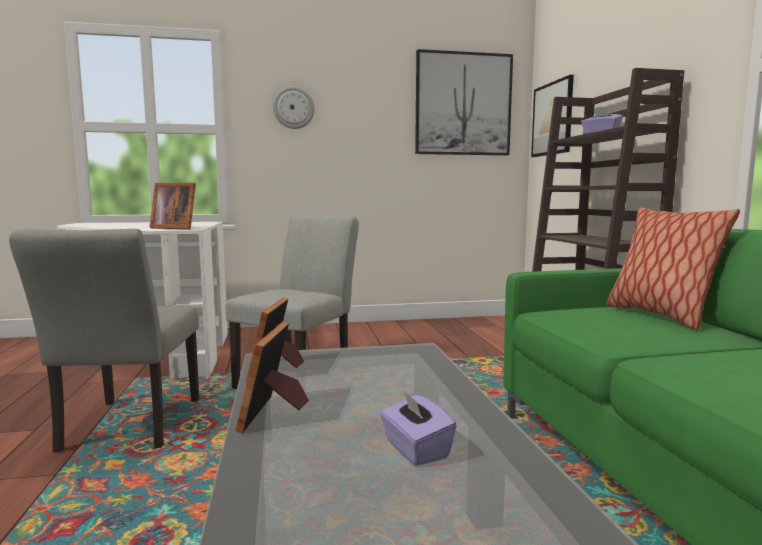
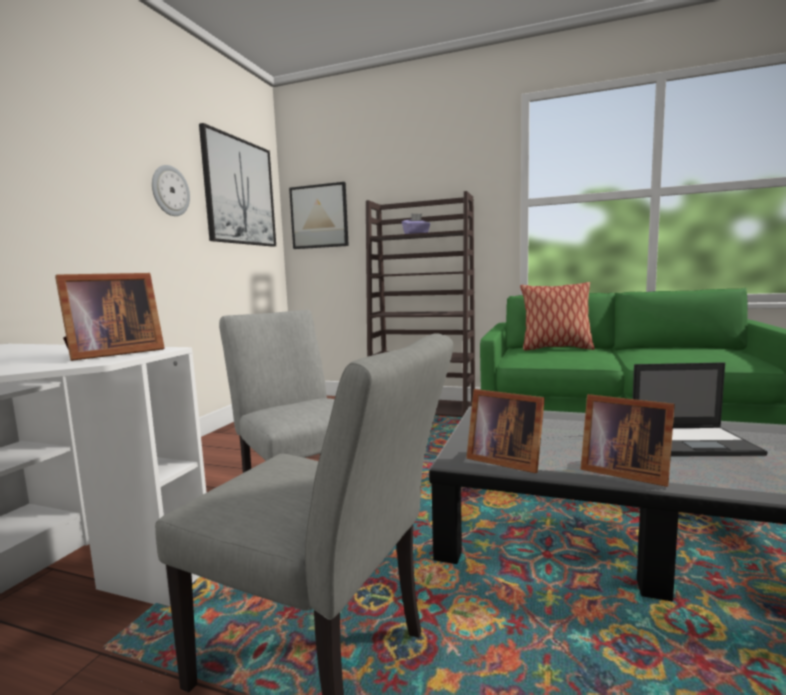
camera: 60 degrees left, 0 degrees up
wall clock [273,86,315,129] -> wall clock moved to [152,165,190,216]
purple tissue box [380,390,457,466] -> laptop [633,362,768,456]

